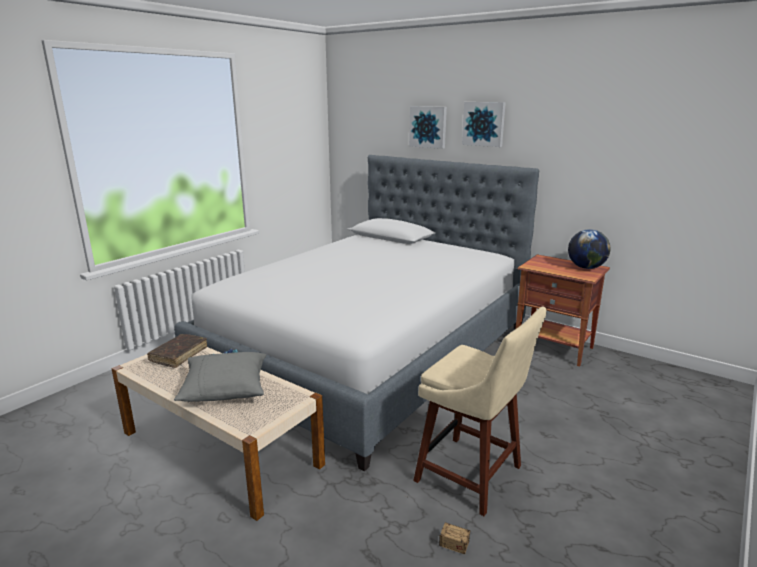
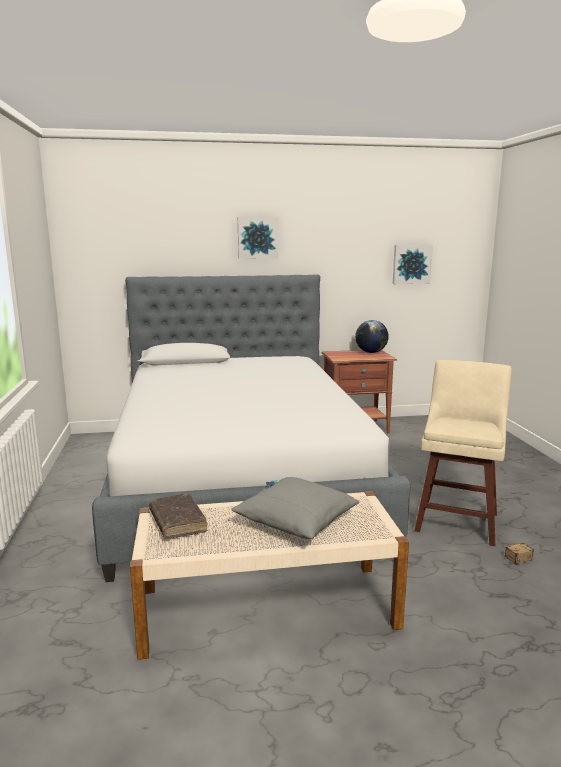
camera: 45 degrees left, 5 degrees down
picture [409,106,447,149] -> picture moved to [393,245,433,284]
beige chair [413,307,547,516] -> beige chair turned 60 degrees counterclockwise [415,360,512,546]

